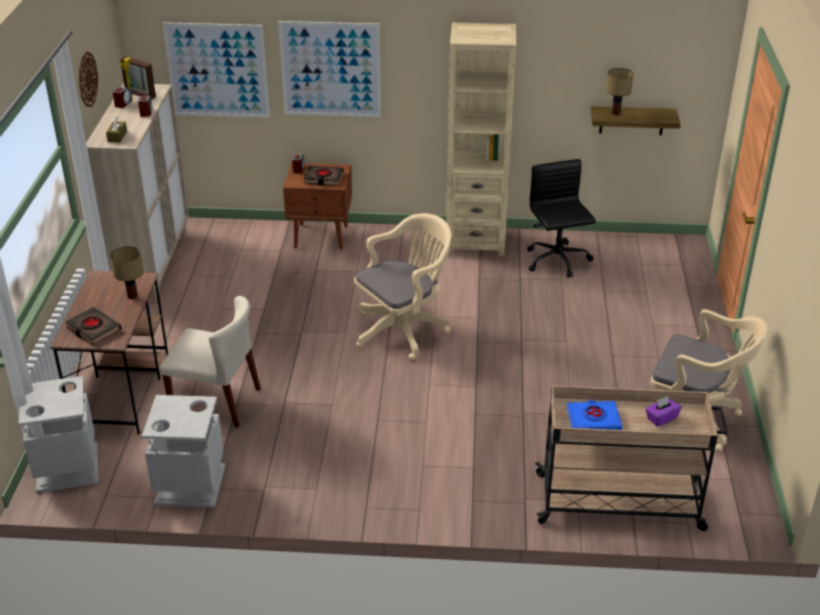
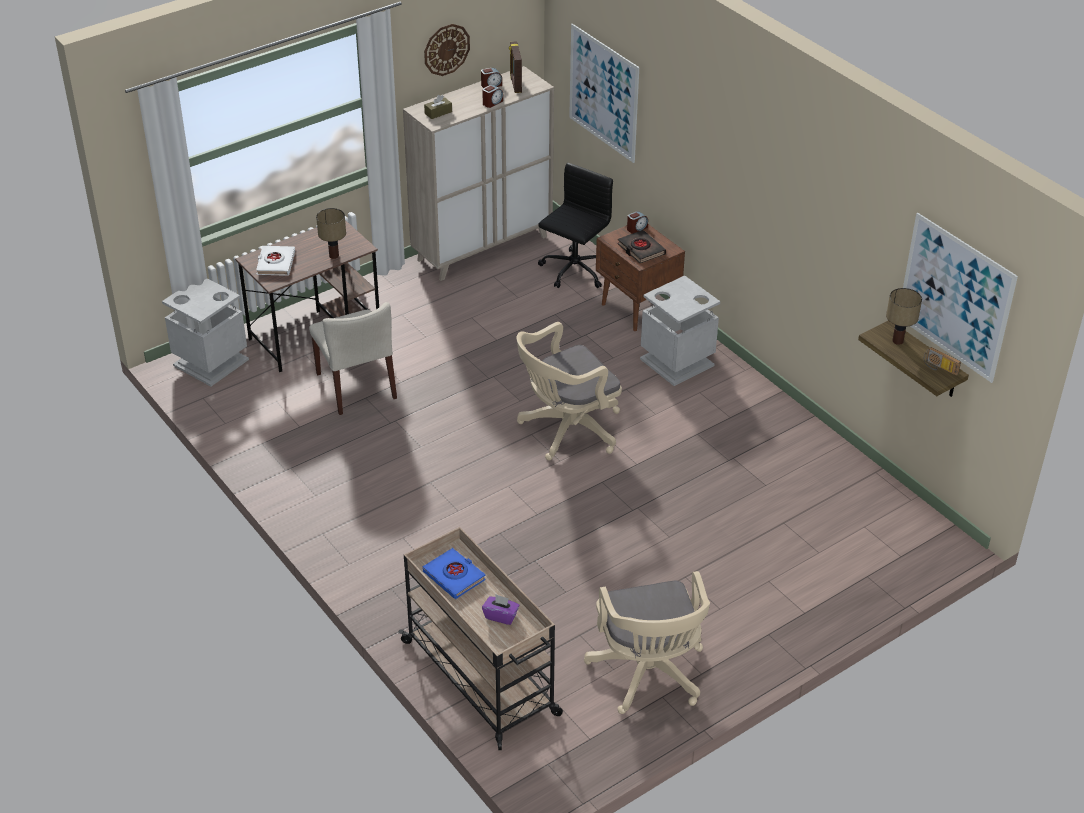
camera: 50 degrees right, 5 degrees up
black book [65,307,121,345] -> white book [256,246,295,276]
grey trash can [142,395,225,508] -> grey trash can moved to [640,276,720,386]
picture [278,21,381,117] -> picture moved to [903,213,1018,383]
beige office chair [354,213,451,360] -> beige office chair turned 135 degrees clockwise [516,322,622,460]
beige bookcase [446,23,516,256] -> none
black office chair [527,159,596,278] -> black office chair moved to [538,163,613,288]
none -> radio [924,347,961,375]

